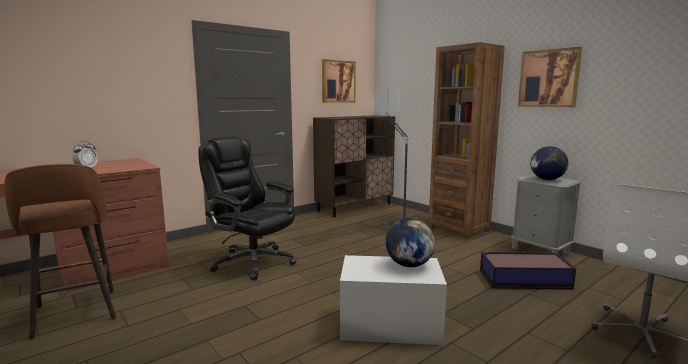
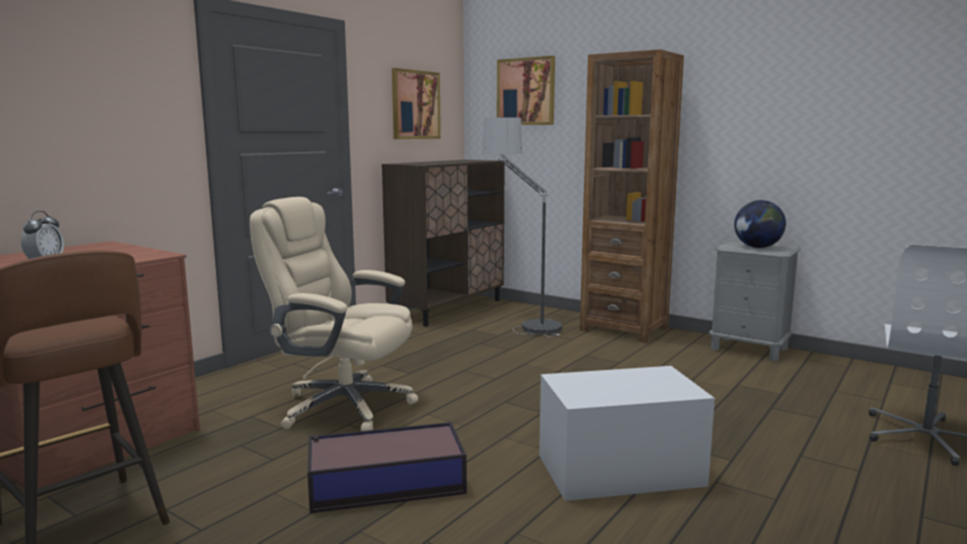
camera: 15 degrees left, 0 degrees up
black office chair [198,136,296,281] -> beige office chair [250,197,418,431]
globe [386,218,435,267] -> none
storage box [480,252,576,289] -> storage box moved to [307,422,467,513]
picture [518,47,582,107] -> picture moved to [497,56,555,125]

